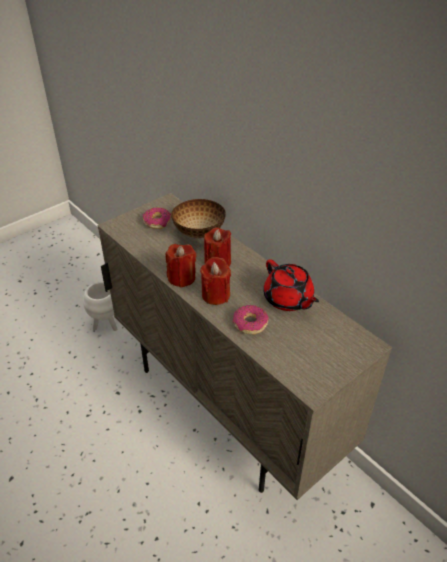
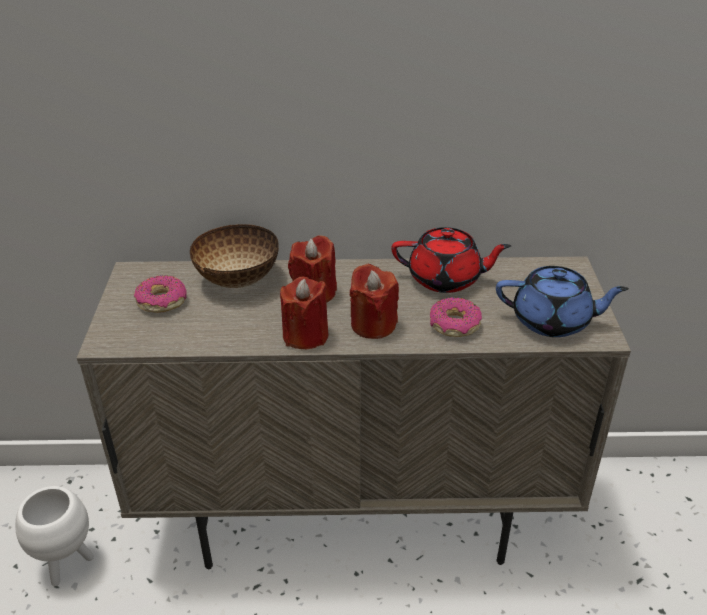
camera: 50 degrees left, 5 degrees down
none -> blue teapot [496,266,629,337]

